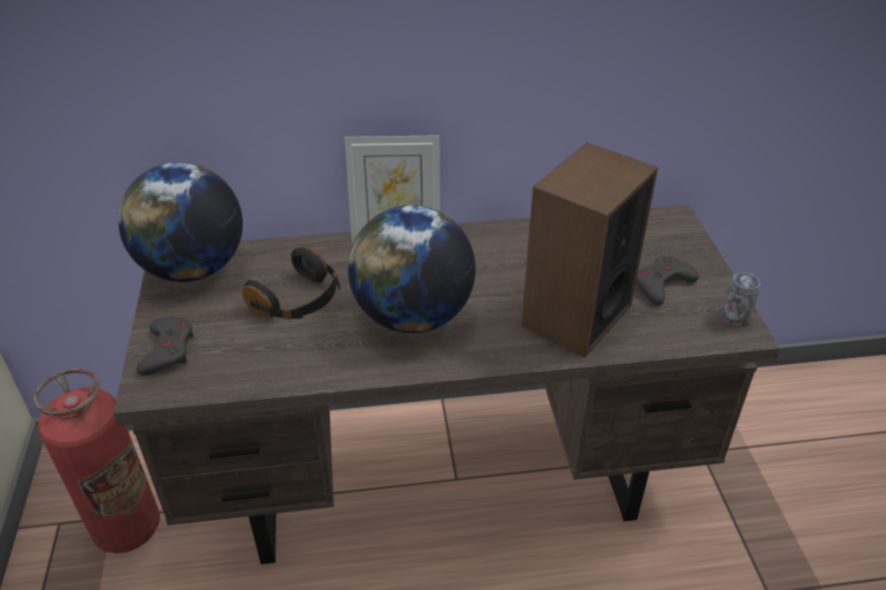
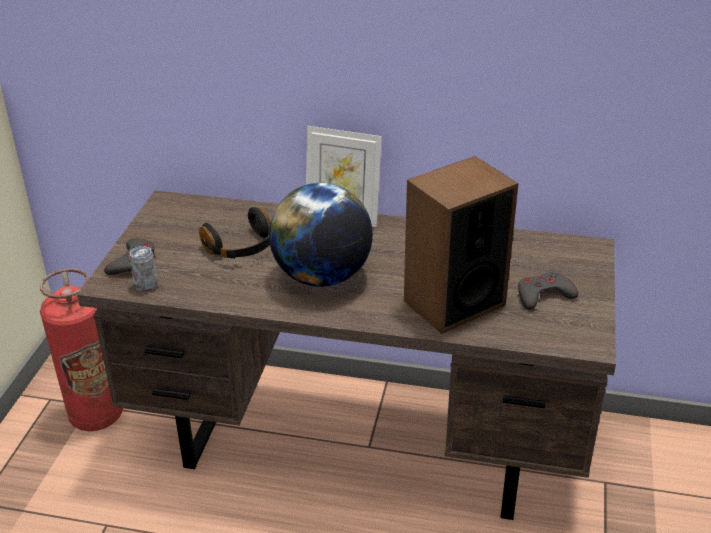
camera: 20 degrees right, 5 degrees down
globe [118,162,243,282] -> none
can [721,272,760,327] -> can moved to [129,246,158,292]

